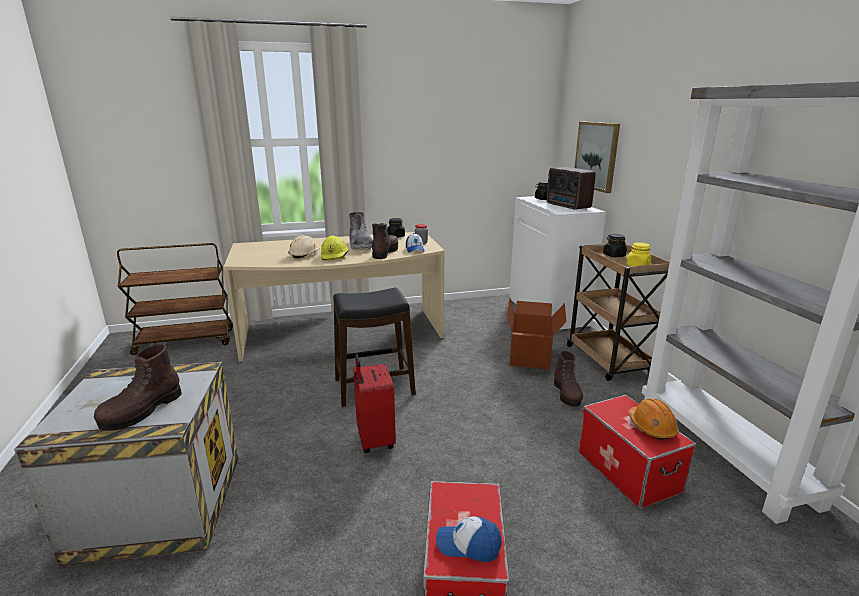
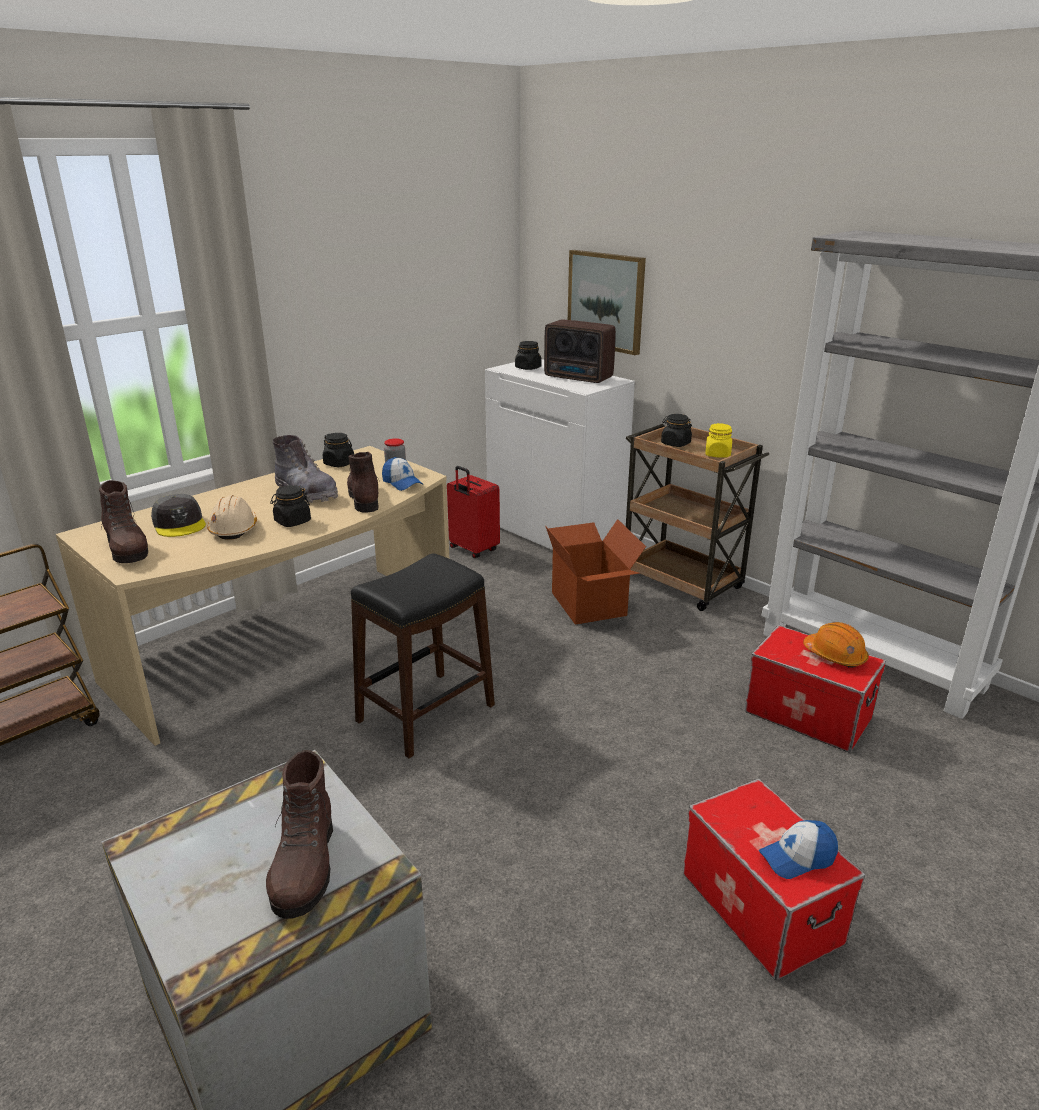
camera: 30 degrees left, 5 degrees up
yellow hard hat [321,236,348,261] -> black jar [270,485,311,527]
red suitcase [353,354,396,453] -> red suitcase moved to [447,466,500,558]
brown boot [554,351,583,407] -> brown boot moved to [99,480,148,563]
none -> grey cap [151,494,206,537]

